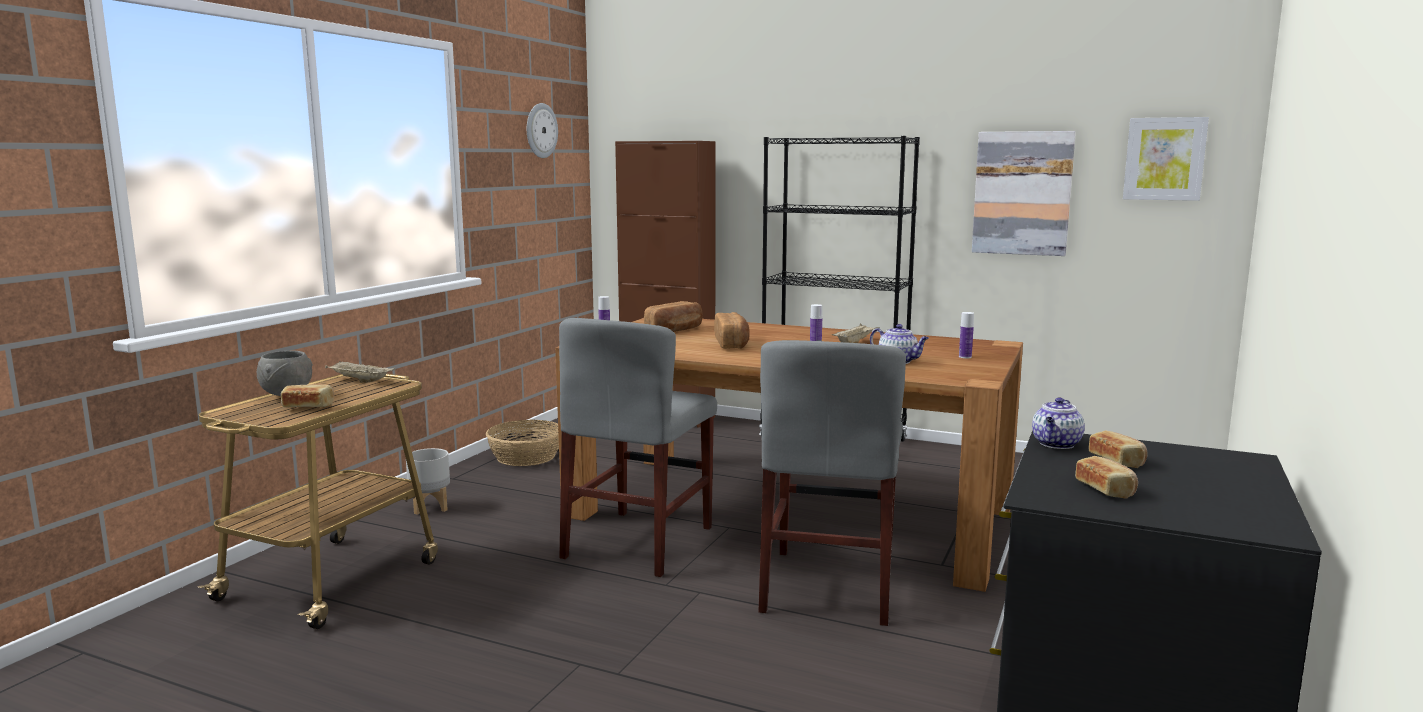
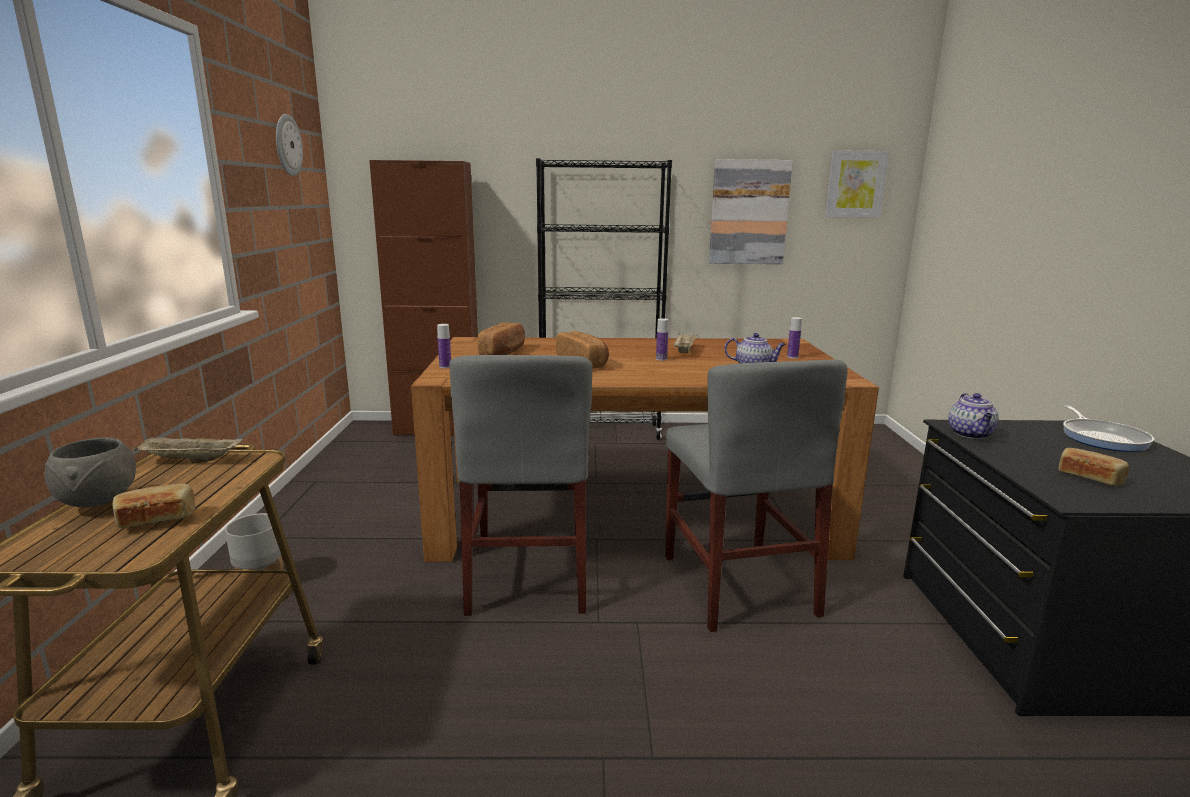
camera: 25 degrees left, 5 degrees up
basket [486,420,559,466] -> none
bread [1089,430,1148,468] -> none
none -> frying pan [1063,405,1154,452]

